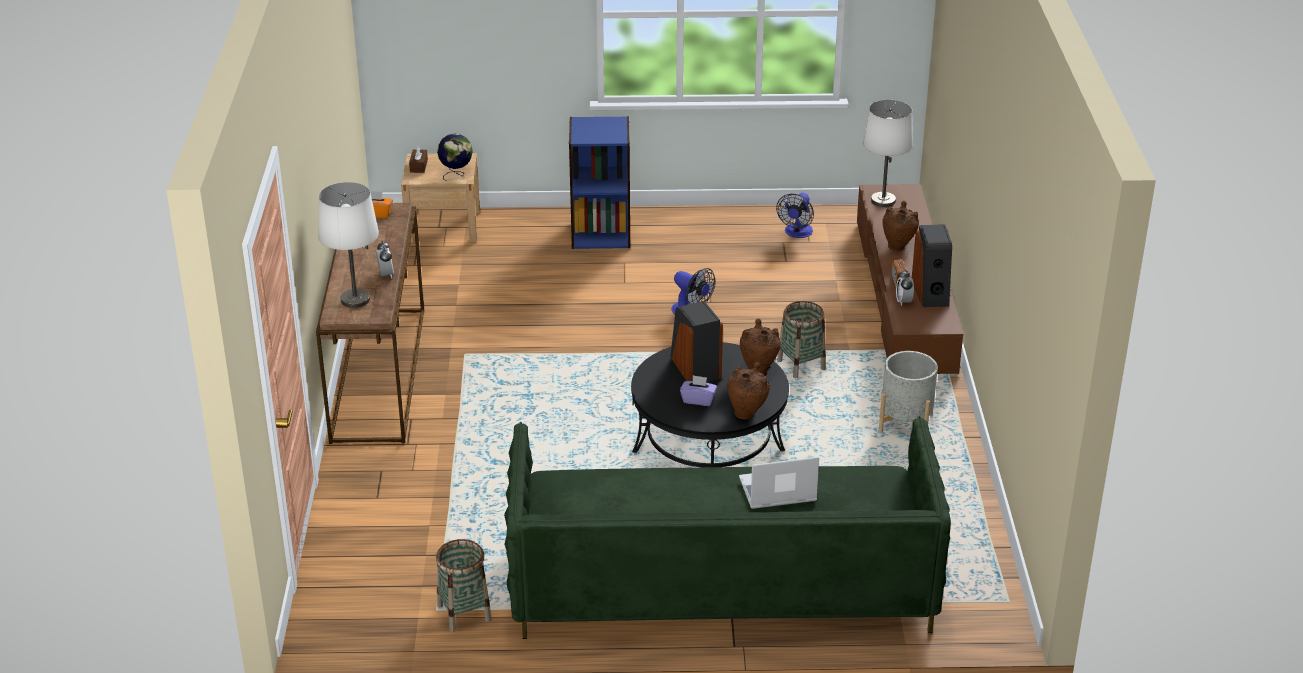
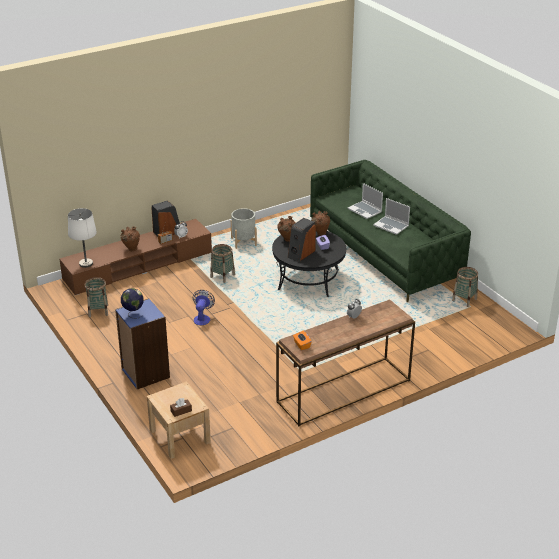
camera: 120 degrees left, 0 degrees up
white table lamp [318,182,379,308] -> none
globe [437,133,473,181] -> globe moved to [121,288,144,318]
fan [776,193,814,238] -> basket [85,277,108,317]
none -> laptop [373,198,410,235]

